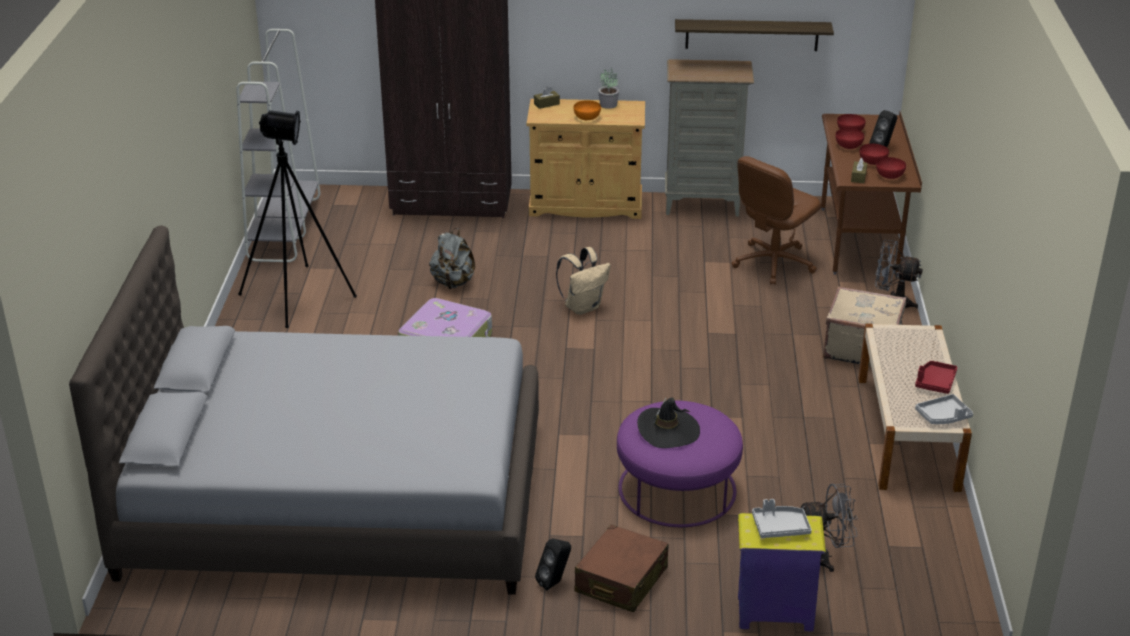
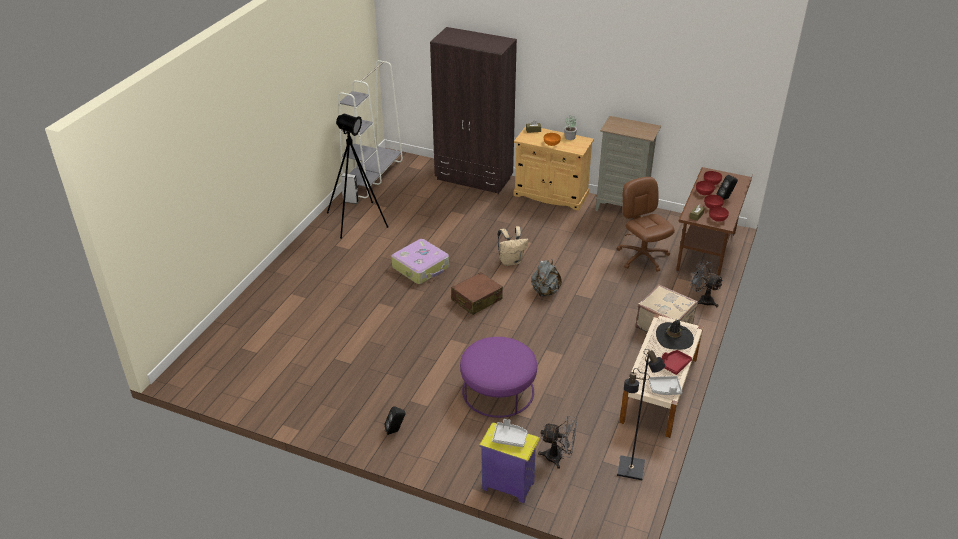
camera: 20 degrees right, 5 degrees up
grey bed [69,225,539,595] -> none
grey backpack [429,228,475,289] -> grey backpack moved to [531,259,562,297]
brown suitcase [575,524,668,612] -> brown suitcase moved to [451,272,503,315]
black hat [637,398,700,448] -> black hat moved to [656,319,694,350]
shelf [675,19,834,51] -> none
brown office chair [731,156,821,285] -> brown office chair turned 90 degrees clockwise [617,177,675,272]
none -> grey speaker [341,173,359,204]
none -> black floor lamp [617,349,665,480]

